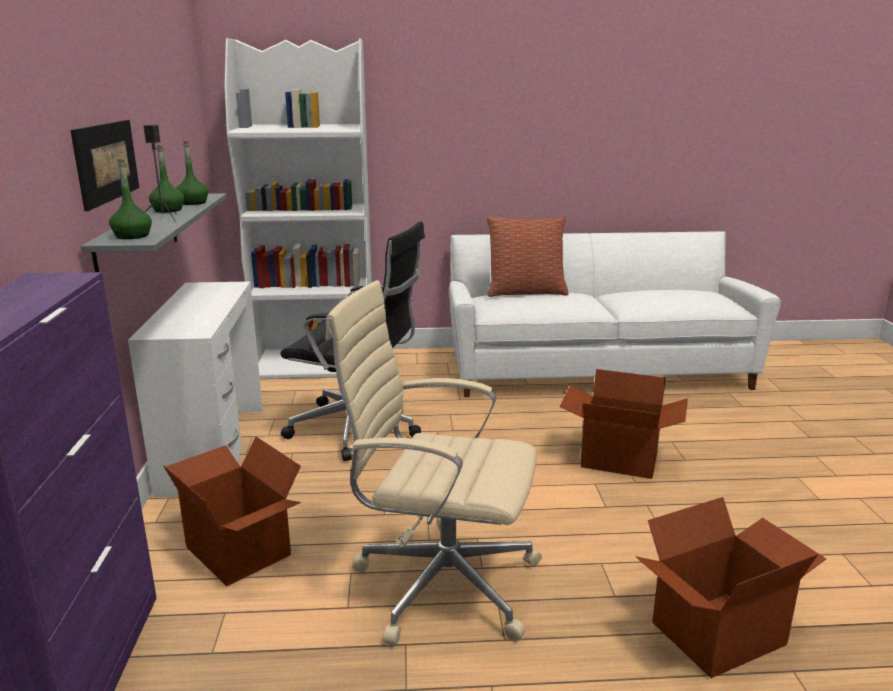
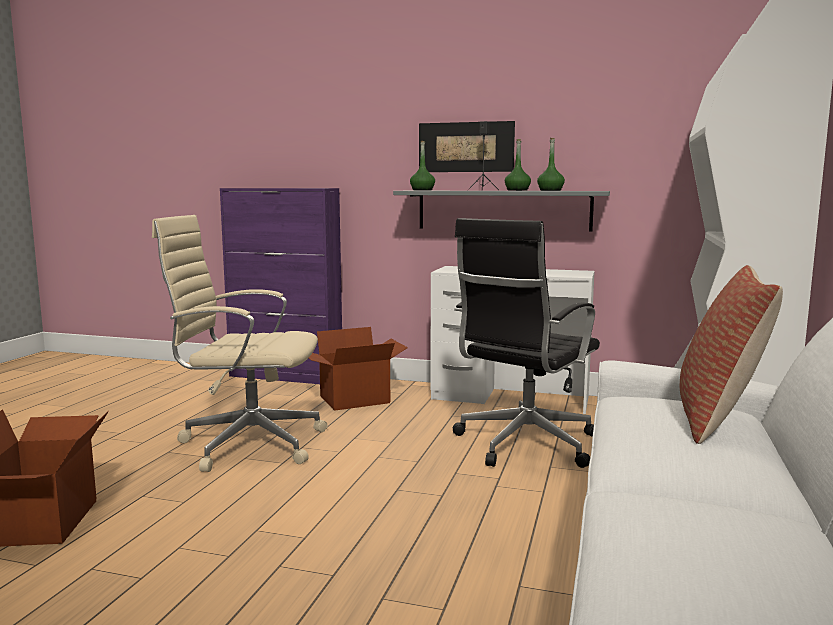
camera: 110 degrees right, 10 degrees down
beige office chair [325,280,542,646] -> beige office chair turned 120 degrees counterclockwise [152,215,328,472]
cardboard box [560,369,688,479] -> none

